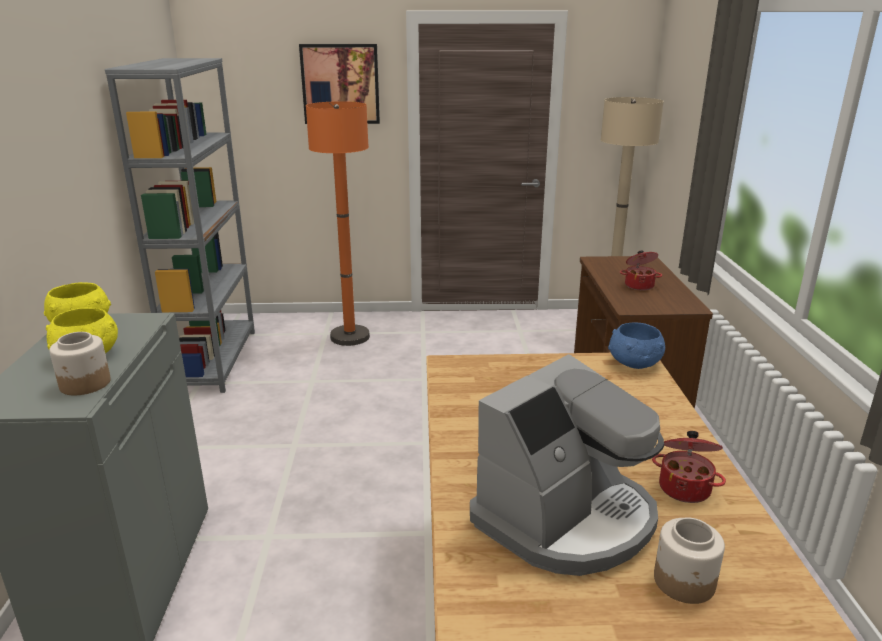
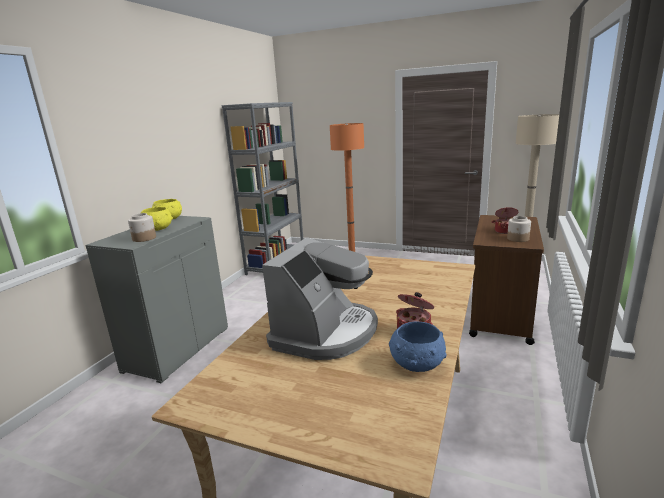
camera: 25 degrees right, 5 degrees down
picture [299,44,380,124] -> none
coffee machine [470,354,664,576] -> coffee machine turned 45 degrees counterclockwise [262,237,378,360]
blue bowl [608,323,665,369] -> blue bowl moved to [389,322,446,372]
jar [654,517,725,604] -> jar moved to [507,216,531,242]

